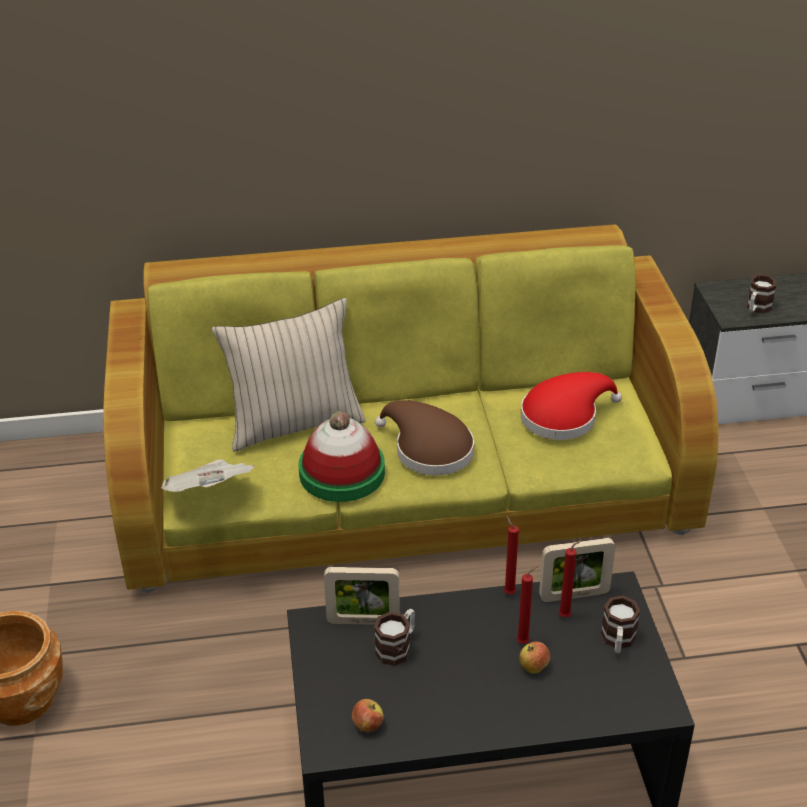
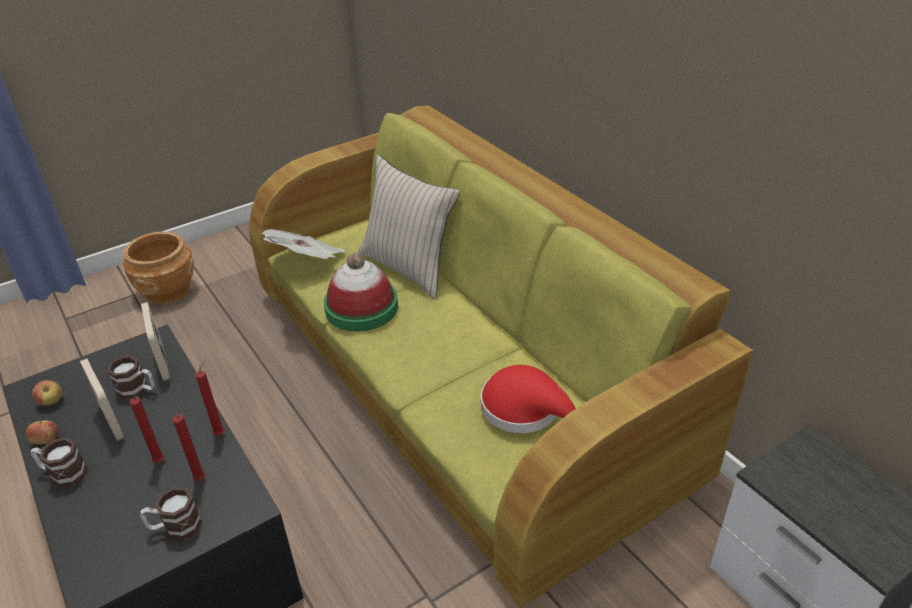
camera: 65 degrees right, 0 degrees up
brown hat [375,400,474,475] -> none
apple [519,641,550,674] -> apple moved to [26,419,58,444]
picture frame [539,538,616,602] -> picture frame moved to [80,358,124,441]
mug [747,274,777,313] -> mug moved to [31,438,88,488]

